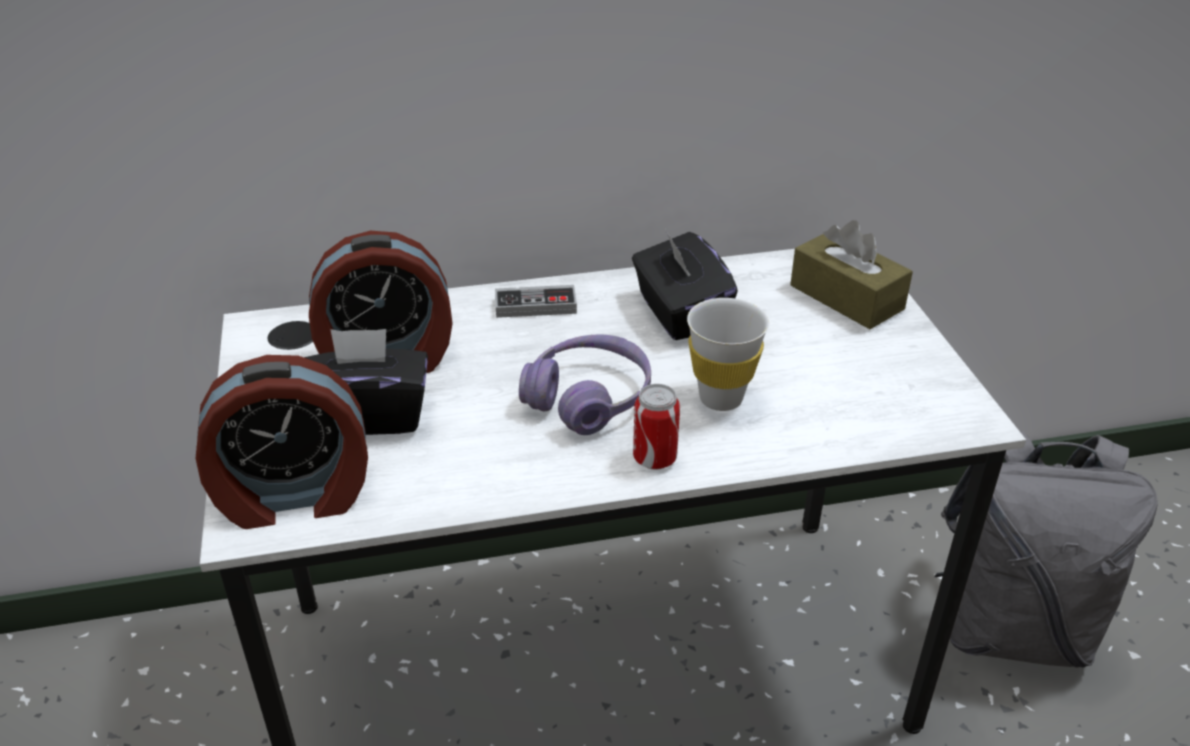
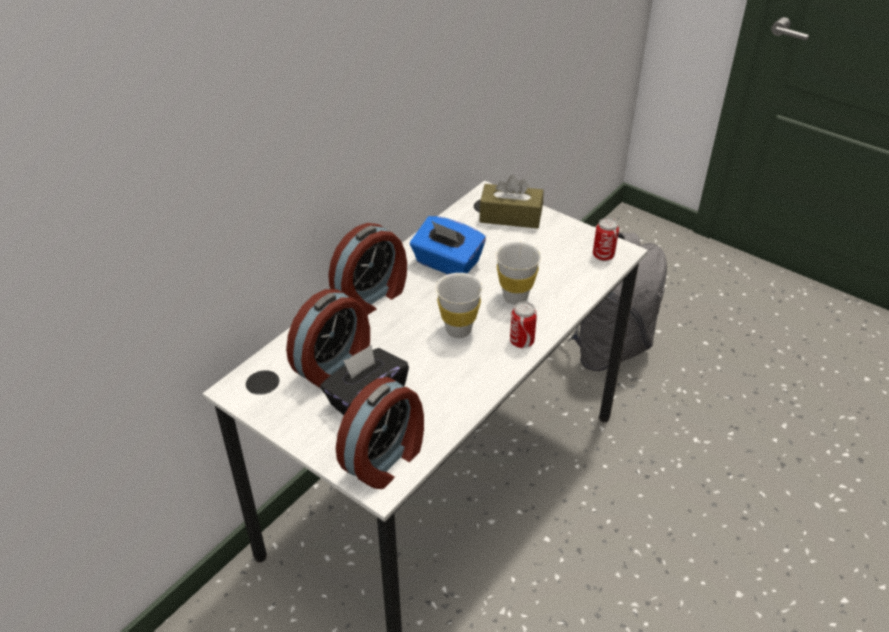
camera: 40 degrees left, 5 degrees up
game controller [495,285,577,318] -> alarm clock [328,223,407,315]
purple headphones [519,334,651,435] -> white cup [436,273,483,338]
black tissue box [632,231,738,340] -> blue tissue box [410,216,486,274]
none -> can [593,218,619,261]

